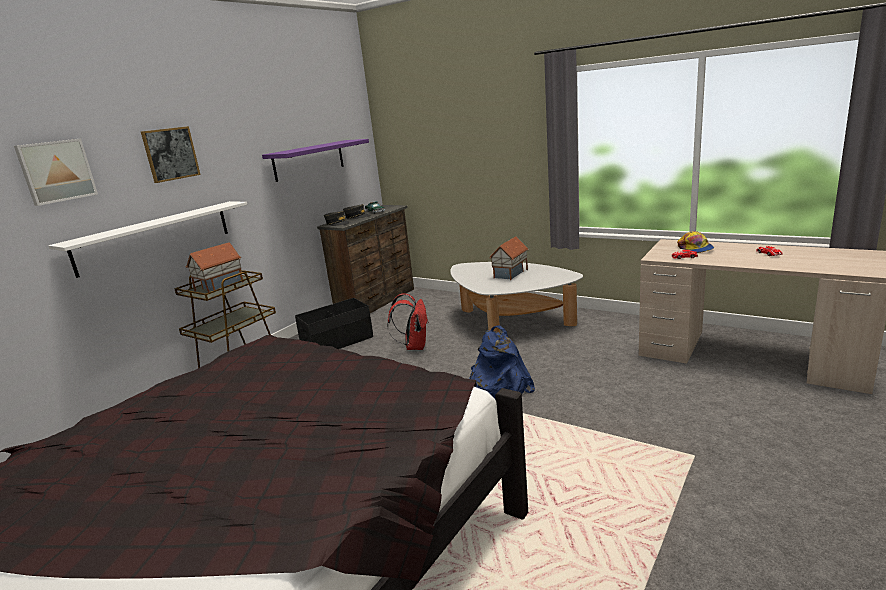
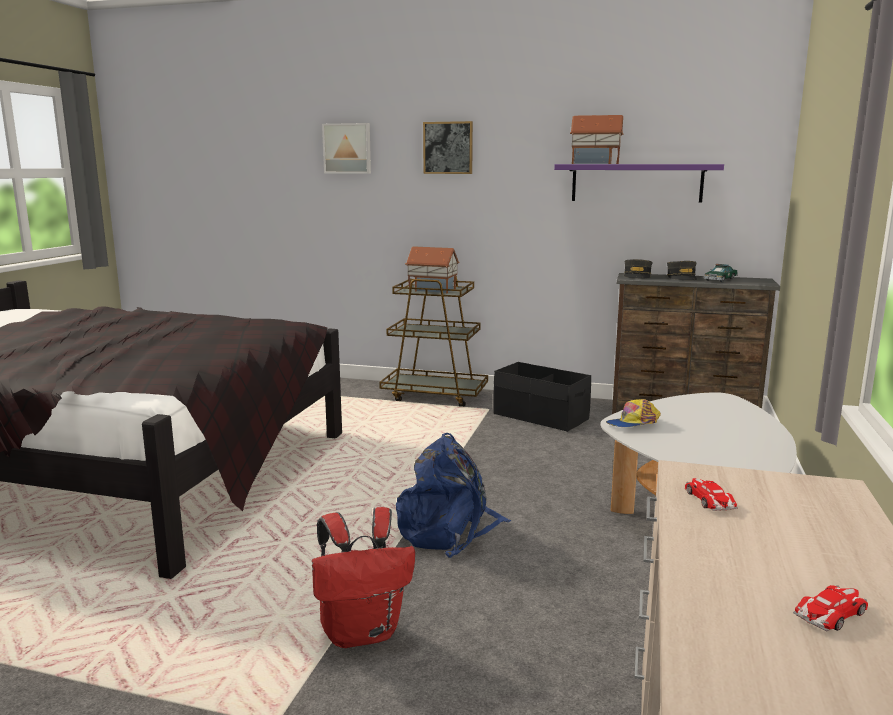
camera: 70 degrees right, 5 degrees down
white shelf [48,201,247,278] -> none
red backpack [387,293,428,350] -> red backpack moved to [312,507,415,648]
toy house [489,236,529,280] -> toy house moved to [570,115,623,164]
cap [677,231,714,253] -> cap moved to [606,399,661,427]

